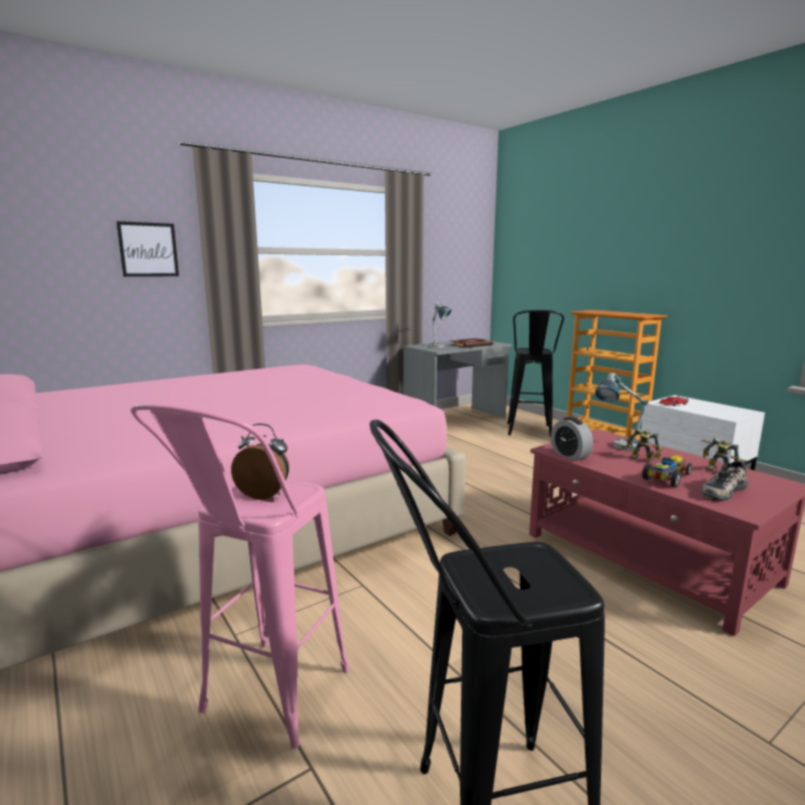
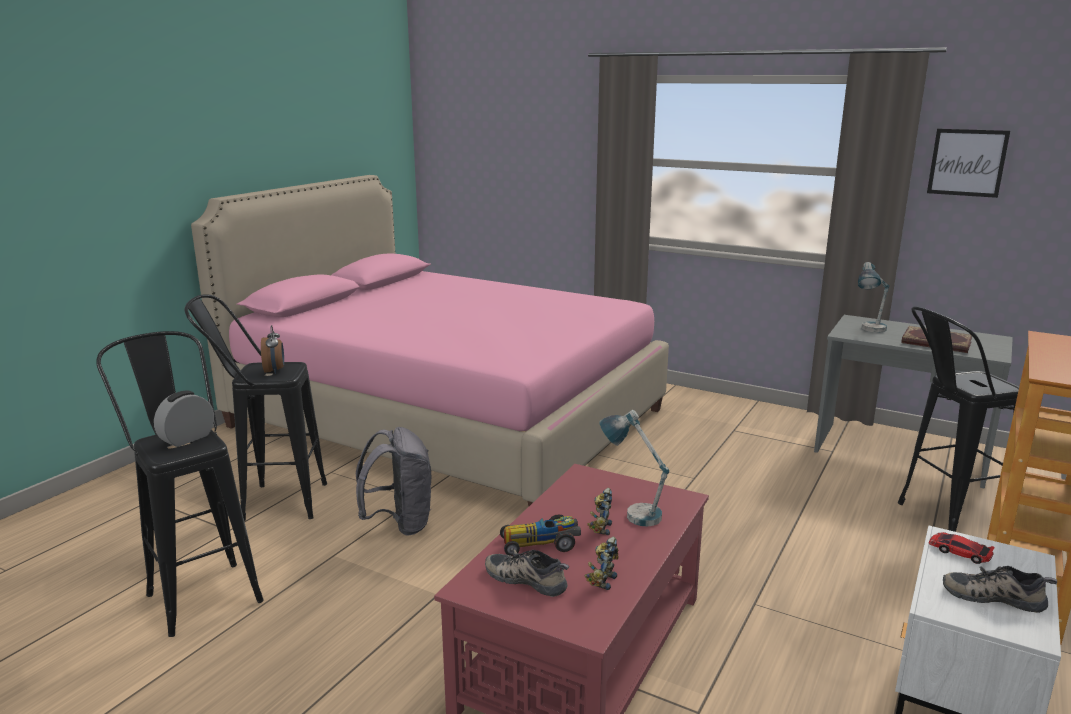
camera: 65 degrees right, 5 degrees up
picture [116,221,179,277] -> picture moved to [927,129,1010,198]
pink stool [130,403,350,749] -> black stool [184,294,327,521]
alarm clock [551,417,593,461] -> alarm clock moved to [154,391,214,447]
toy car [642,455,692,487] -> toy car turned 150 degrees clockwise [500,514,581,556]
none -> grey backpack [356,427,431,536]
none -> shoe [943,566,1057,613]

